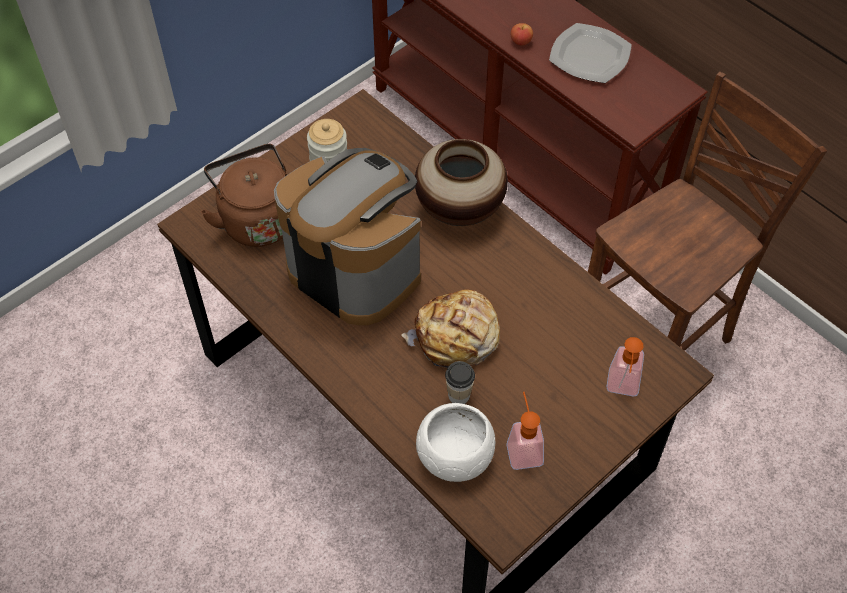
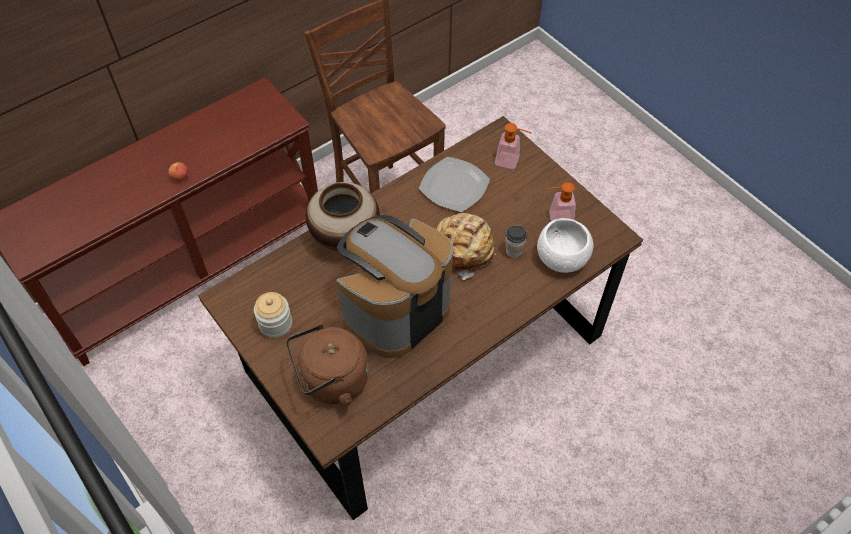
camera: 85 degrees left, 0 degrees up
plate [549,23,632,83] -> plate moved to [419,157,490,212]

